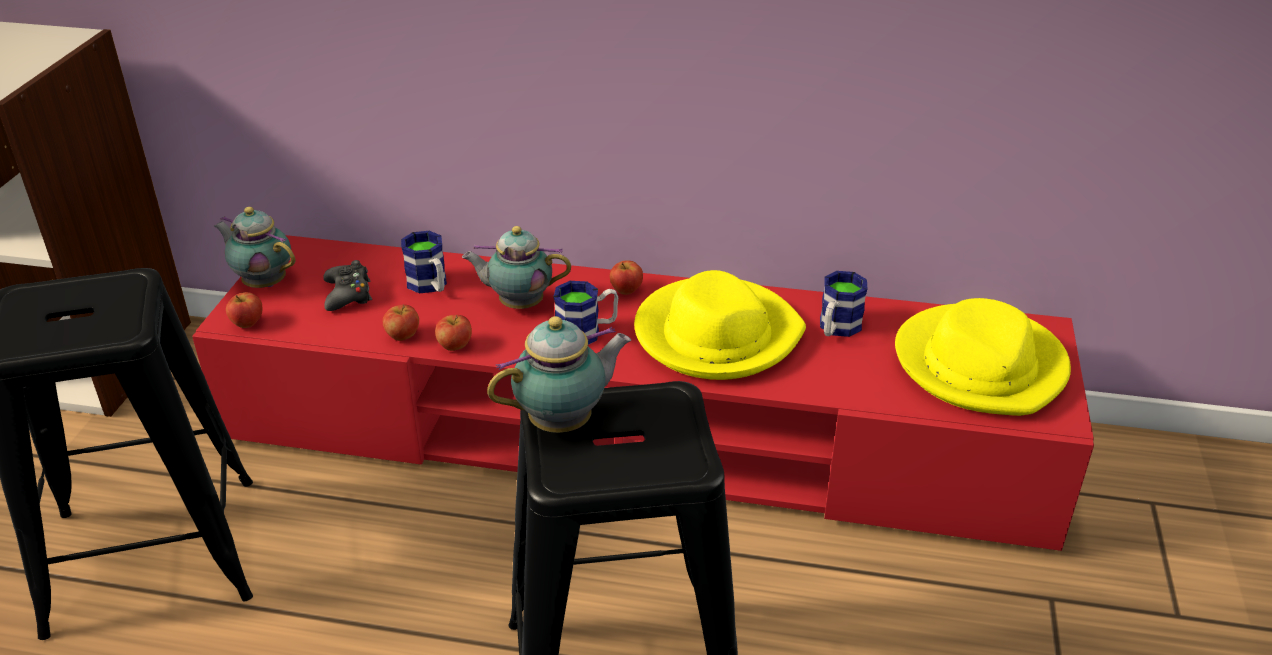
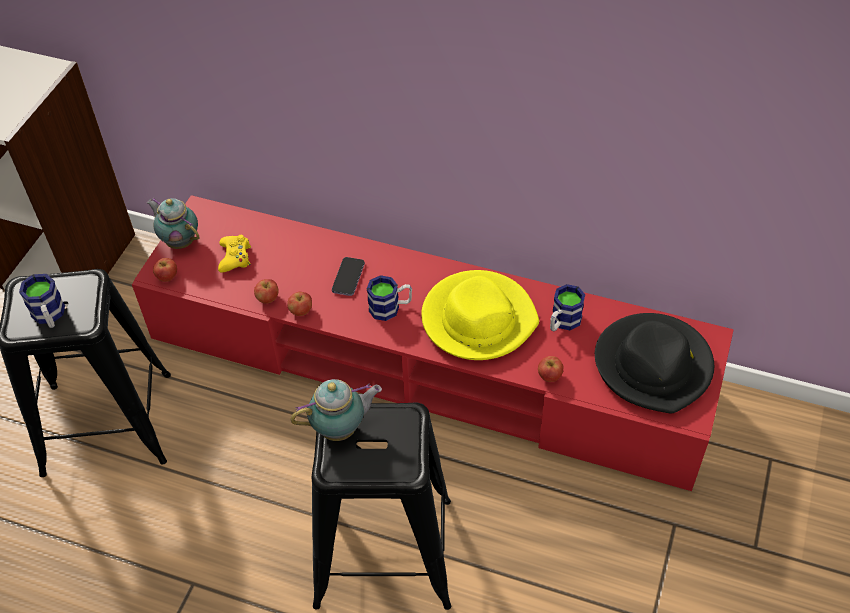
camera: 10 degrees right, 15 degrees up
black game controller [323,260,372,311] -> yellow game controller [218,235,251,272]
mug [401,231,447,293] -> mug moved to [19,274,65,328]
teapot [462,226,571,309] -> phone [332,257,365,296]
apple [610,260,643,295] -> apple moved to [538,356,563,382]
yellow hat [895,298,1071,416] -> black hat [595,313,714,413]

